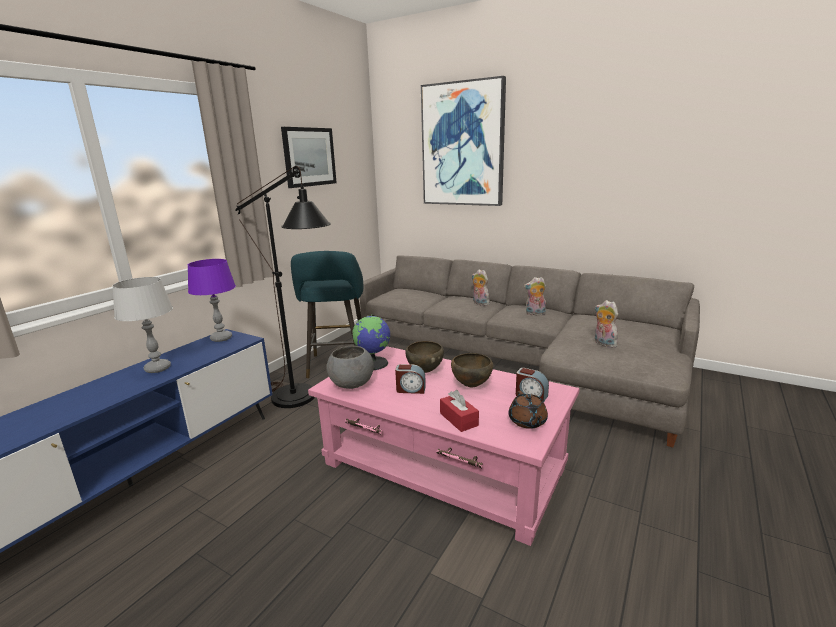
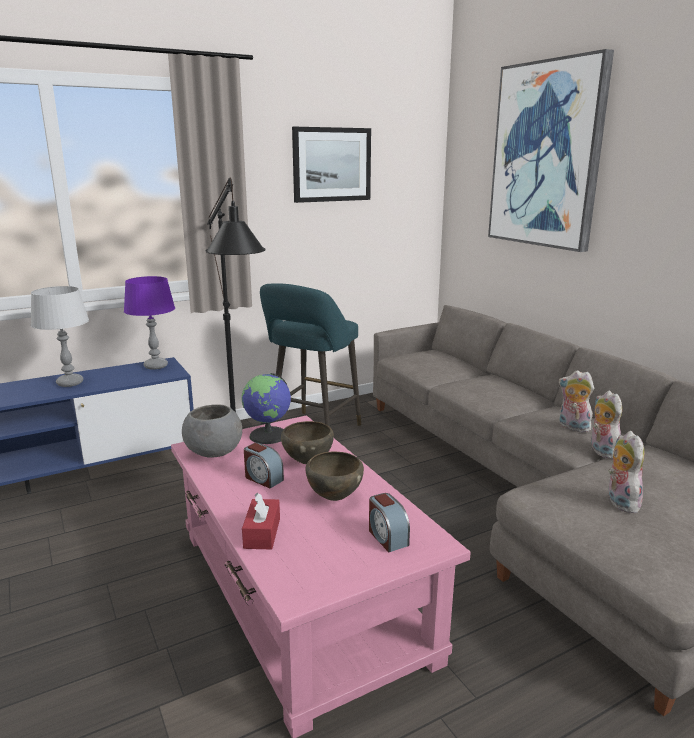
camera: 30 degrees right, 0 degrees up
plush toy [472,269,490,306] -> plush toy moved to [591,391,622,459]
brown teapot [509,391,548,429] -> none

